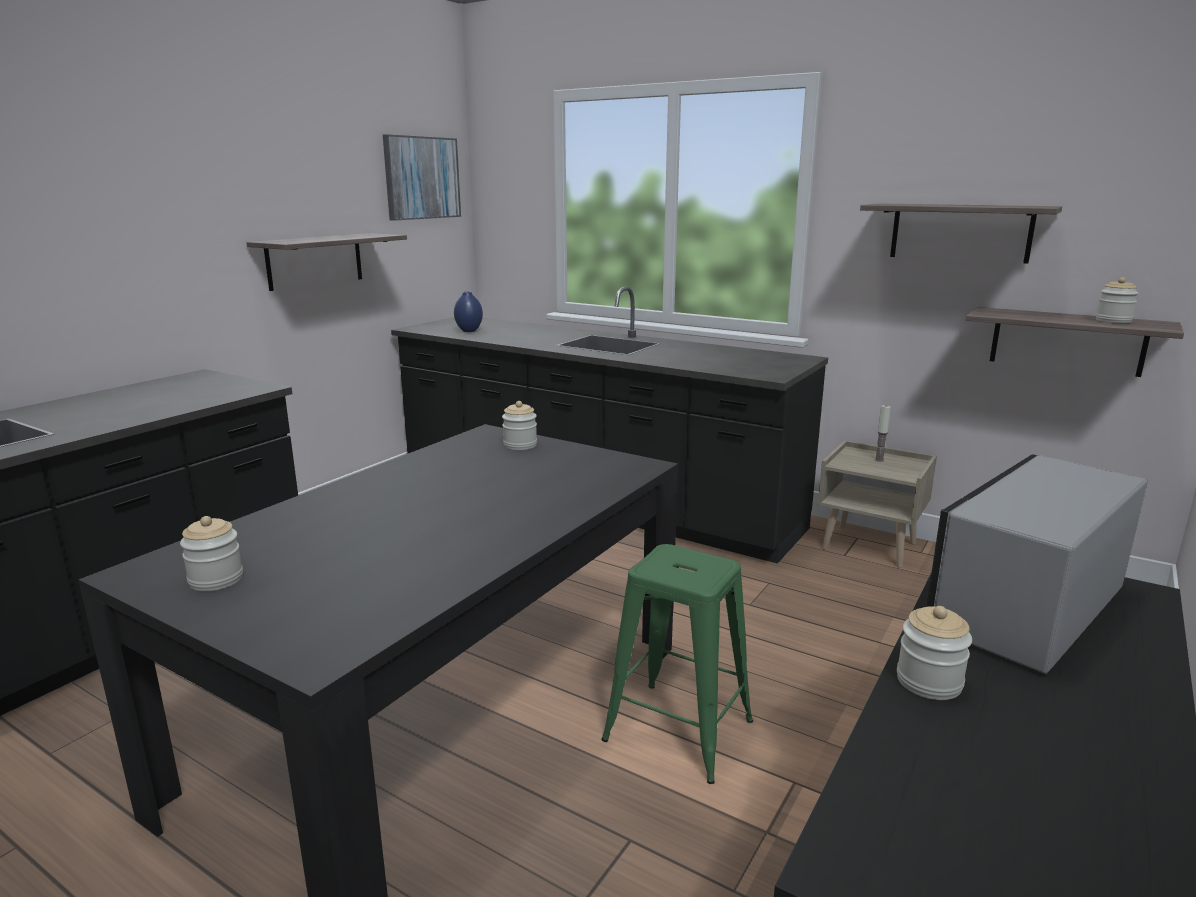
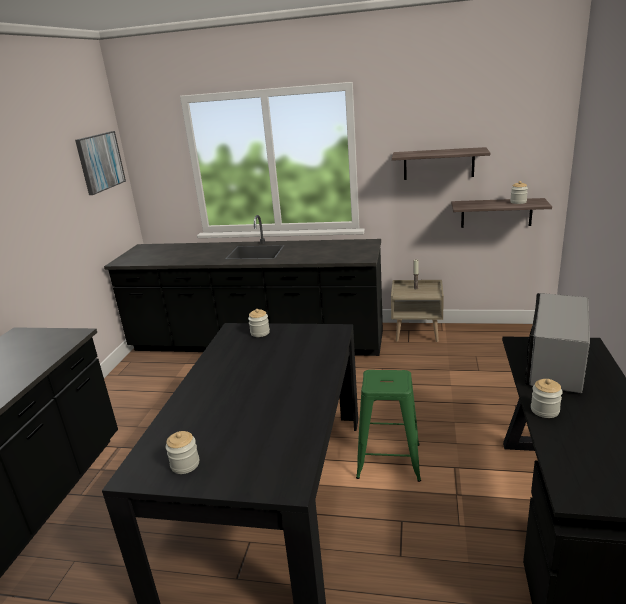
camera: 20 degrees left, 5 degrees up
shelf [246,233,407,291] -> none
blue vase [454,291,483,332] -> none

